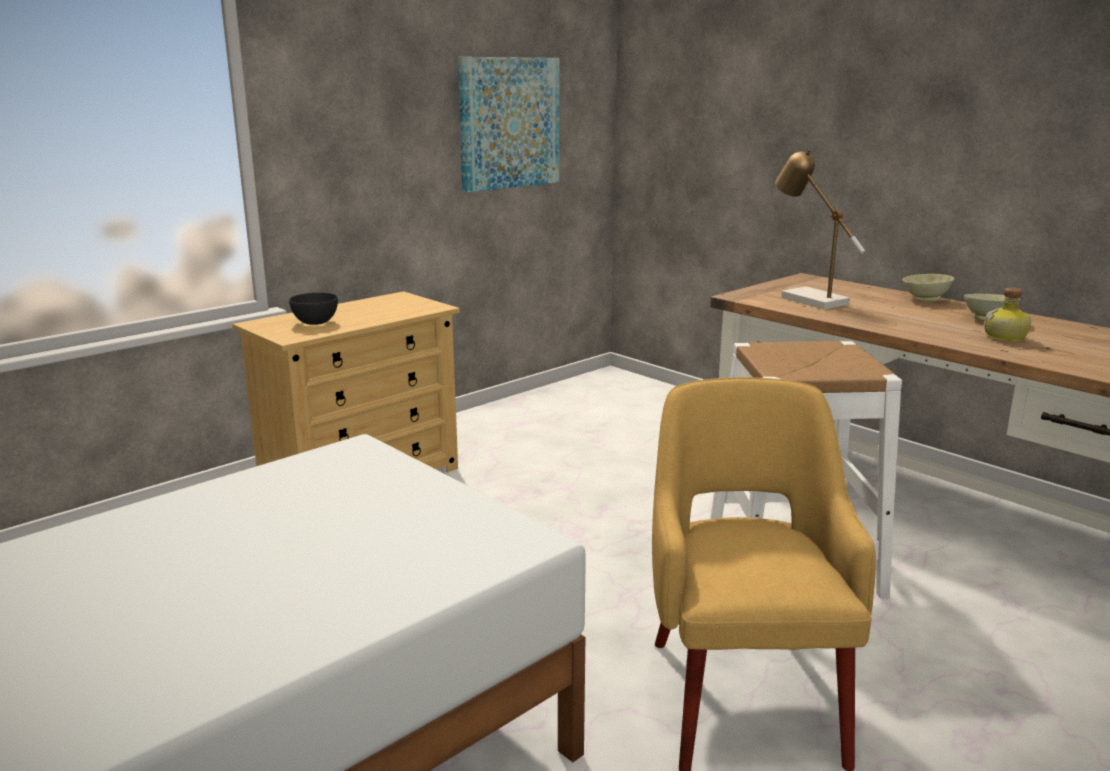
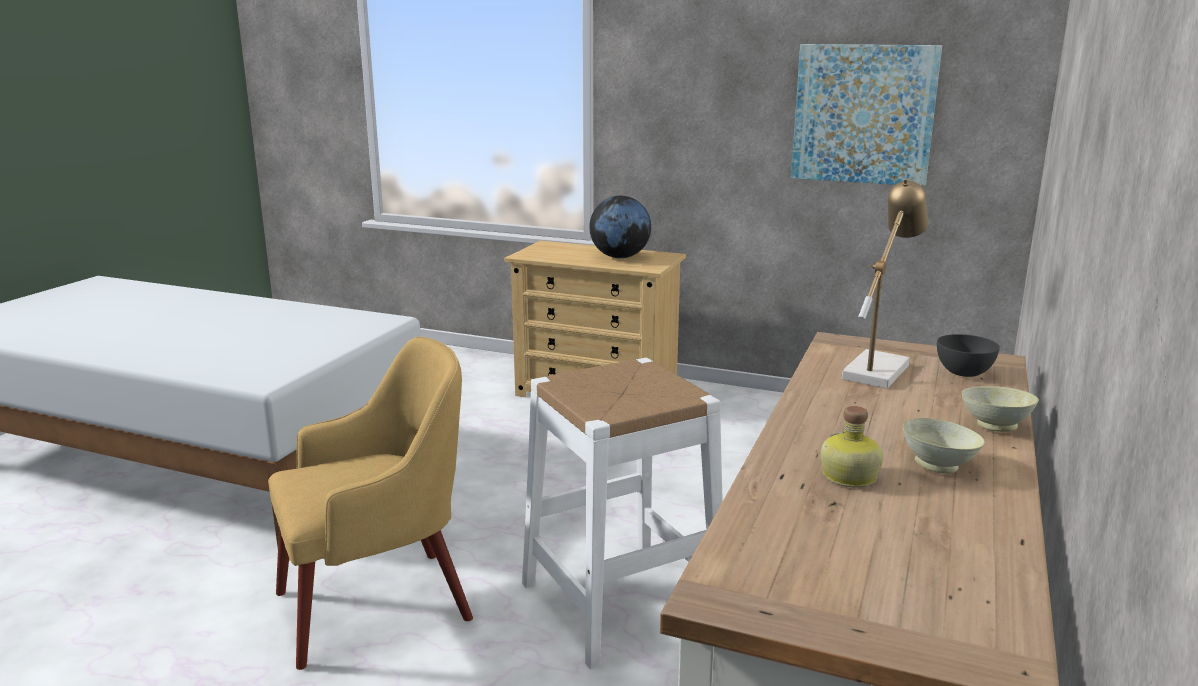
camera: 65 degrees right, 0 degrees up
grey bowl [289,292,338,325] -> grey bowl moved to [937,334,1000,377]
none -> globe [589,196,651,258]

